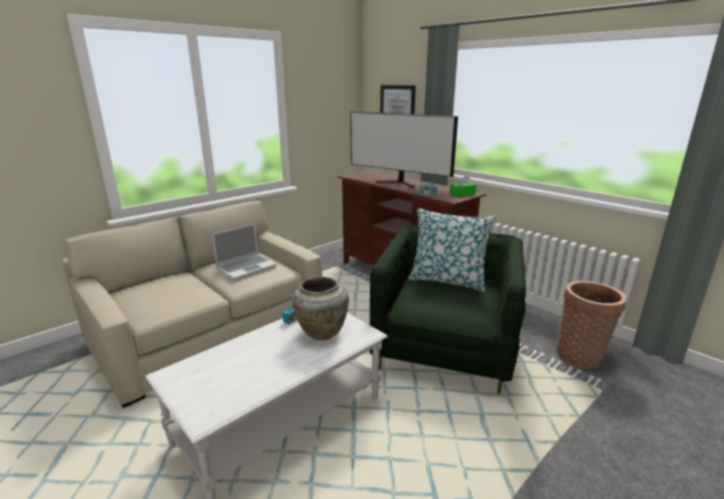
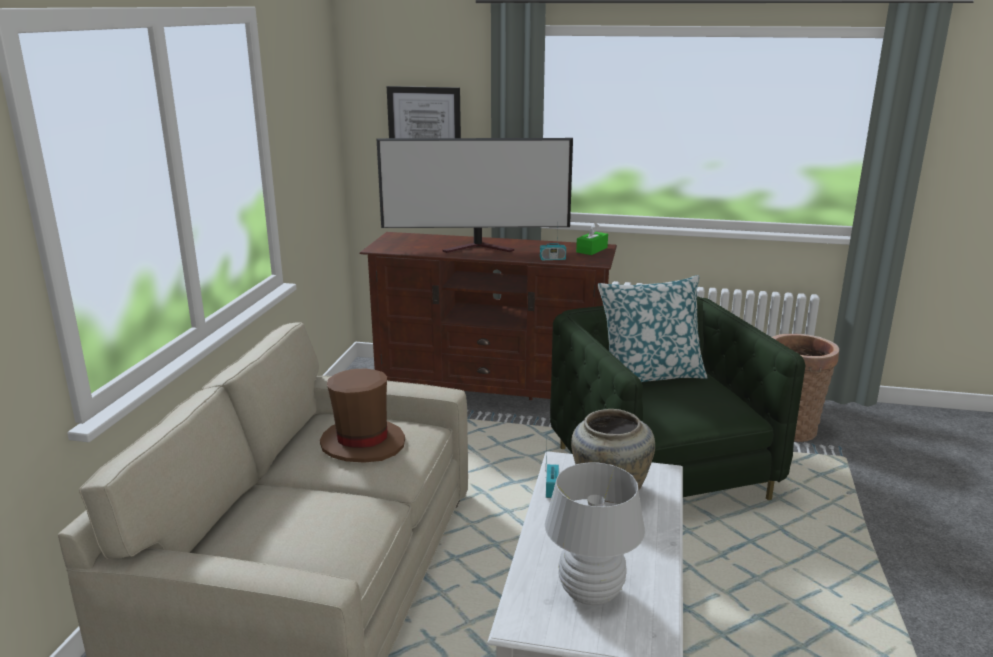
camera: 35 degrees left, 0 degrees up
laptop [212,223,277,280] -> brown hat [320,368,405,463]
none -> white table lamp [545,463,645,605]

